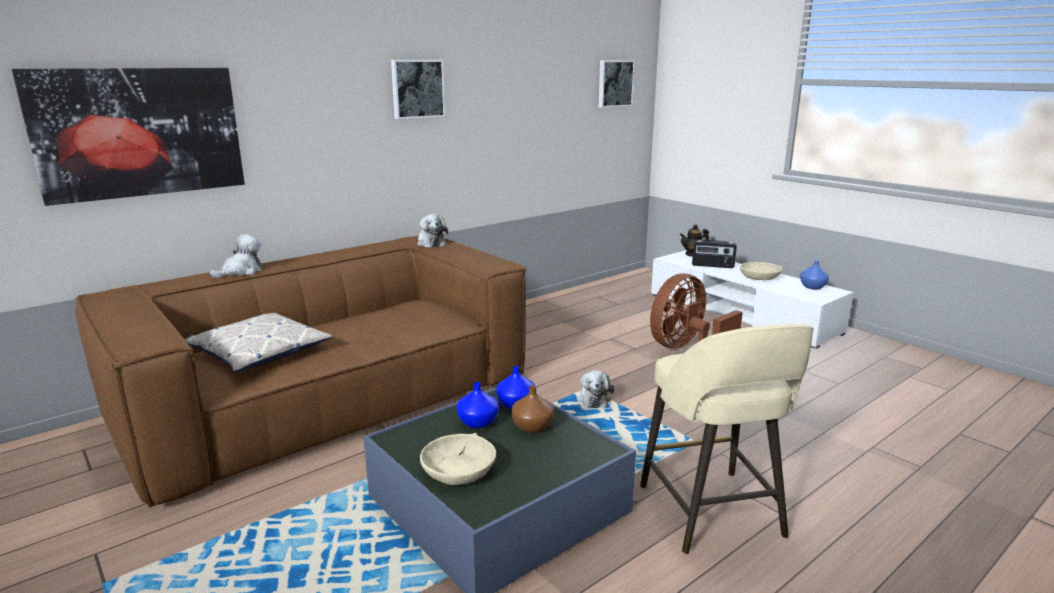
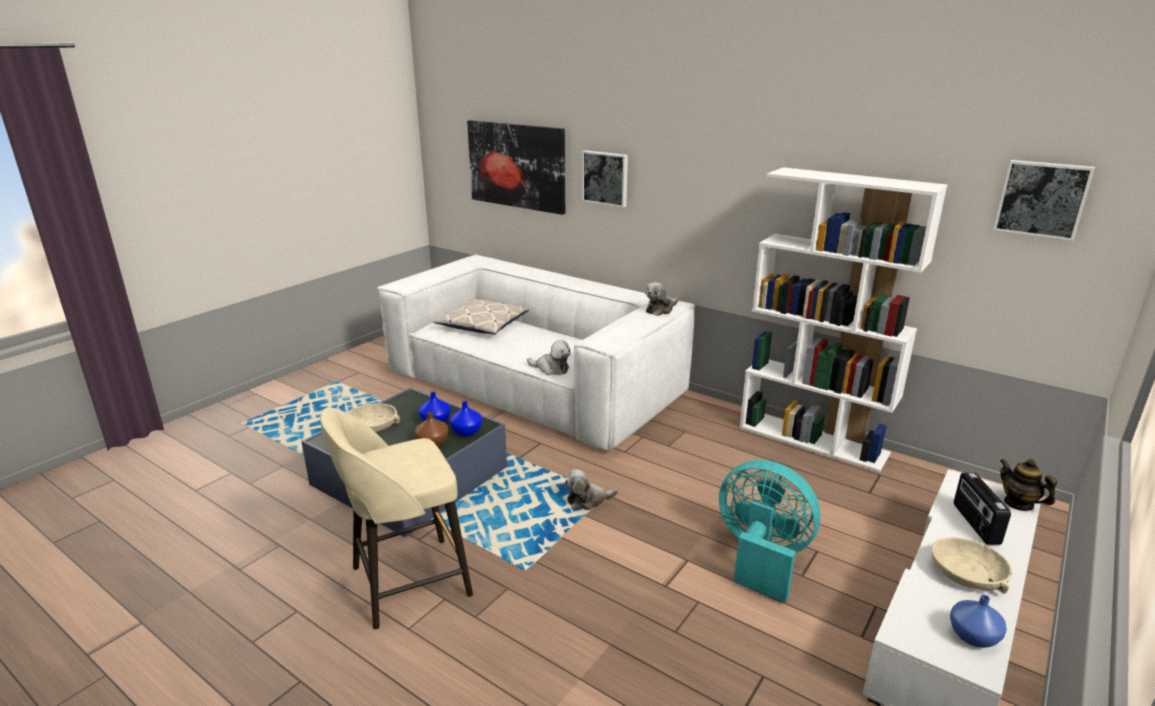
camera: 75 degrees right, 5 degrees up
brown sofa [76,236,527,507] -> white sofa [377,255,695,452]
plush toy [210,234,263,278] -> plush toy moved to [527,340,571,375]
picture [391,60,445,119] -> picture moved to [582,150,628,207]
brown fan [650,273,743,348] -> turquoise fan [719,460,821,603]
none -> white bookcase [739,167,947,472]

